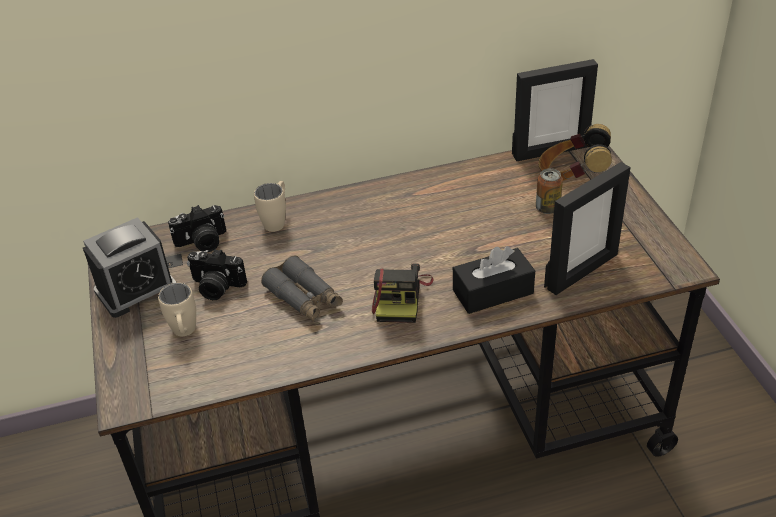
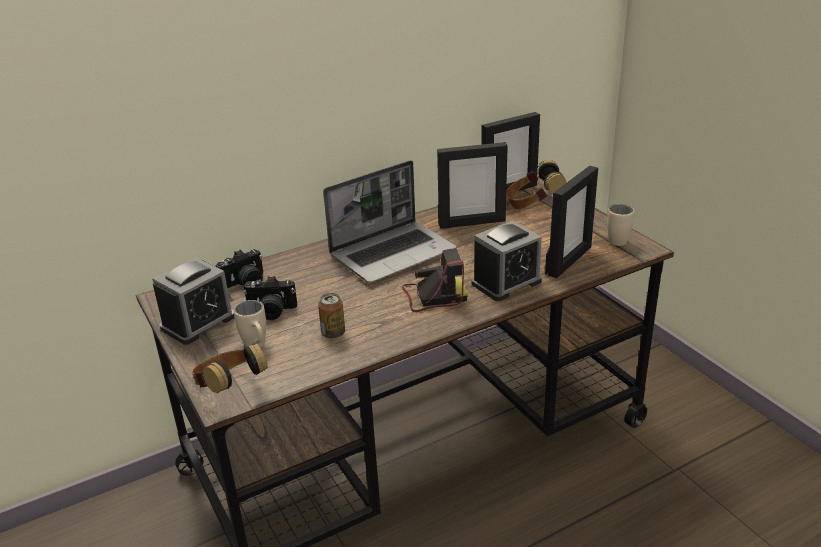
camera: 15 degrees left, 10 degrees down
beige mug [254,181,286,232] -> beige mug moved to [607,204,634,246]
grey binoculars [261,255,343,322] -> none
camera [372,263,434,323] -> camera turned 90 degrees counterclockwise [402,248,468,312]
black tissue box [453,246,535,314] -> alarm clock [471,221,542,301]
can [536,168,563,214] -> can moved to [318,293,345,339]
none -> headphones [192,343,268,393]
none -> laptop [323,160,457,283]
none -> picture frame [437,142,508,229]

